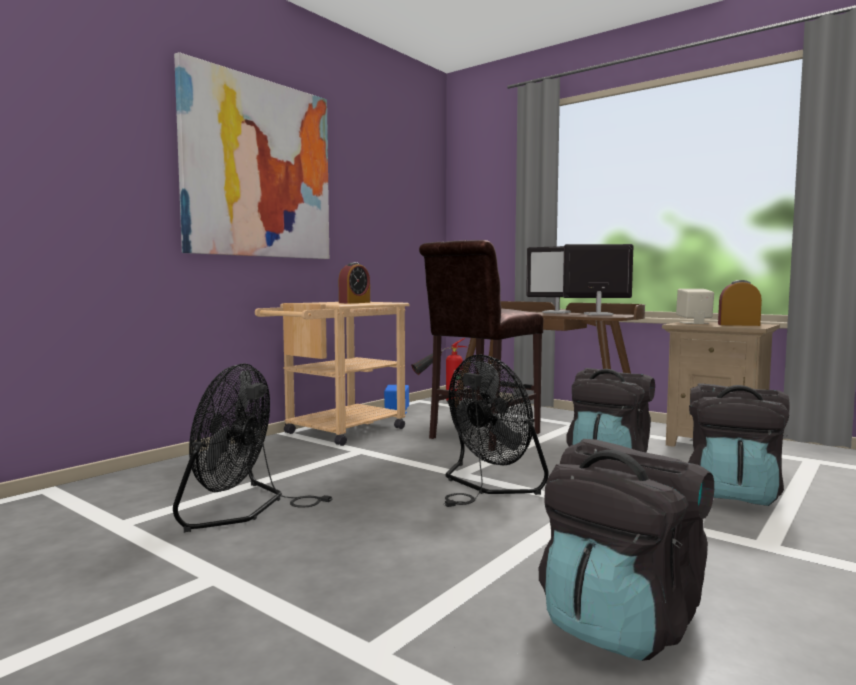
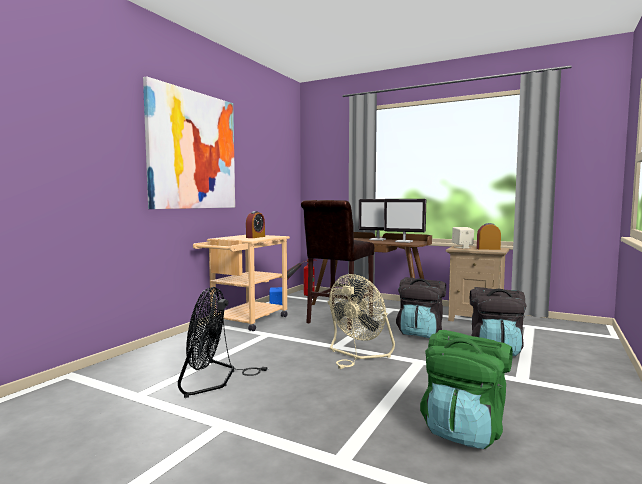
camera: 10 degrees left, 0 degrees up
black fan [443,355,549,507] -> beige fan [328,274,395,369]
black backpack [539,439,714,661] -> green backpack [420,330,513,449]
monitor [563,244,633,316] -> monitor turned 150 degrees counterclockwise [384,199,426,243]

